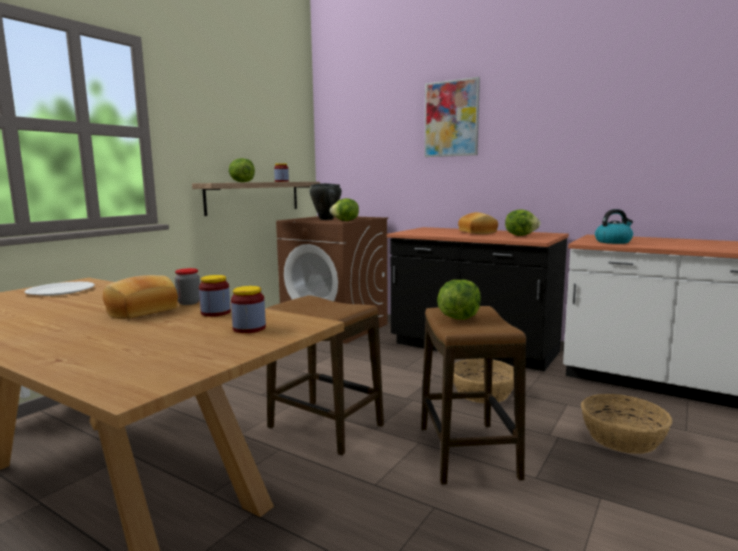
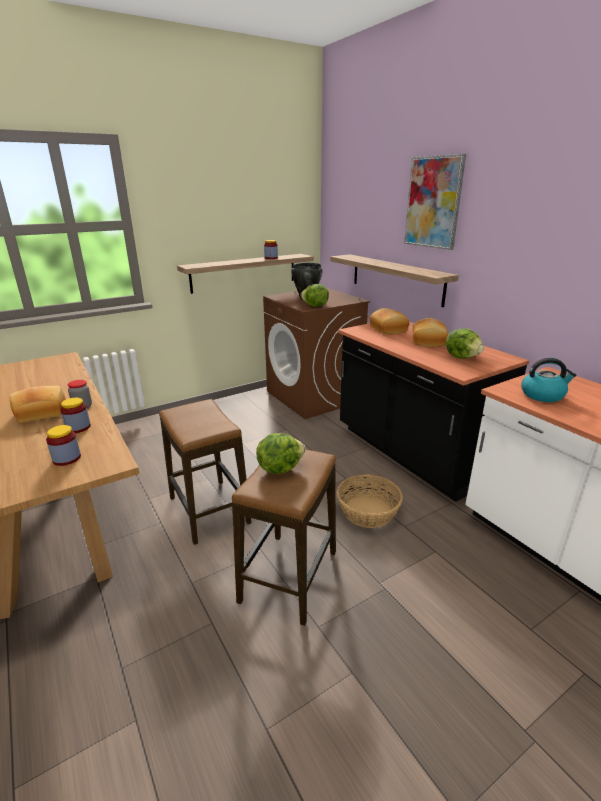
camera: 25 degrees right, 15 degrees up
white plate [24,282,95,296] -> none
lettuce [229,158,255,182] -> none
basket [581,394,673,454] -> none
none -> shelf [330,254,459,307]
none -> bread [369,308,410,334]

